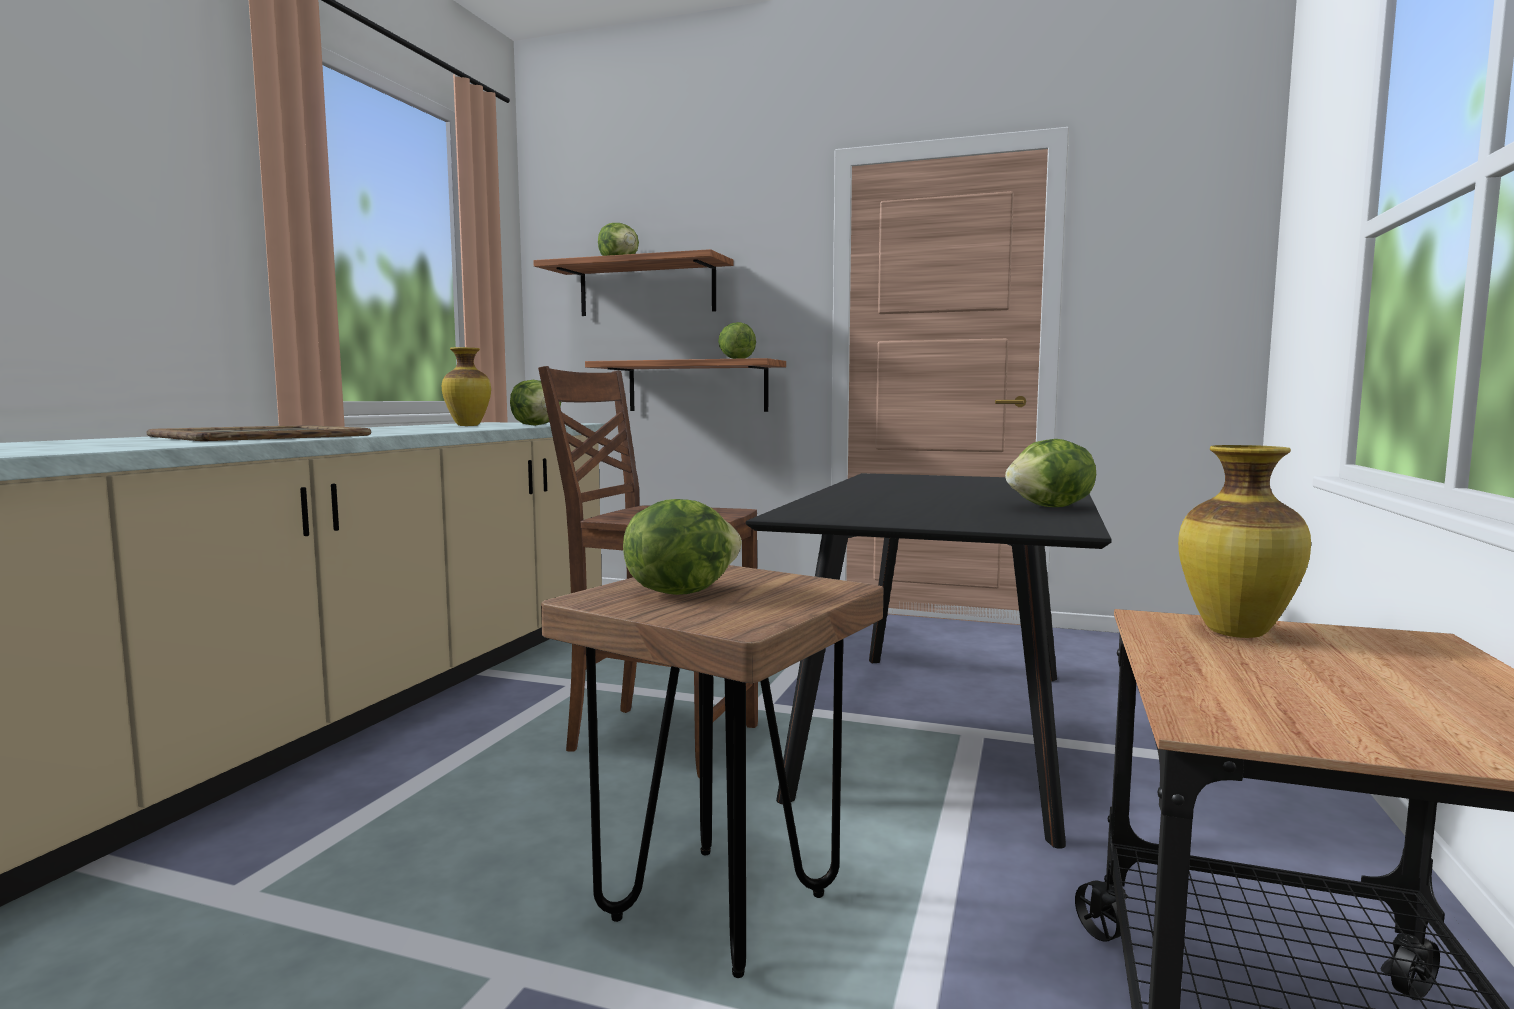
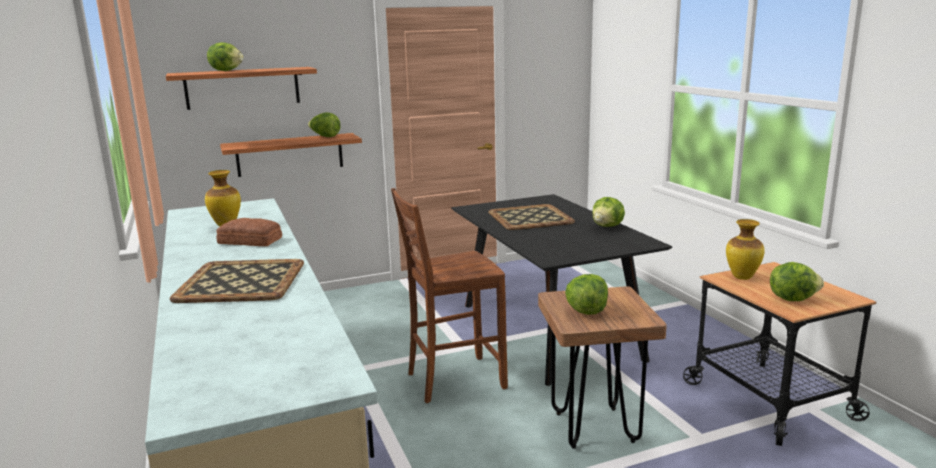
camera: 40 degrees left, 10 degrees up
lettuce [510,380,561,426] -> lettuce moved to [770,262,824,301]
none -> bread [216,218,282,246]
none -> tray [488,204,575,230]

